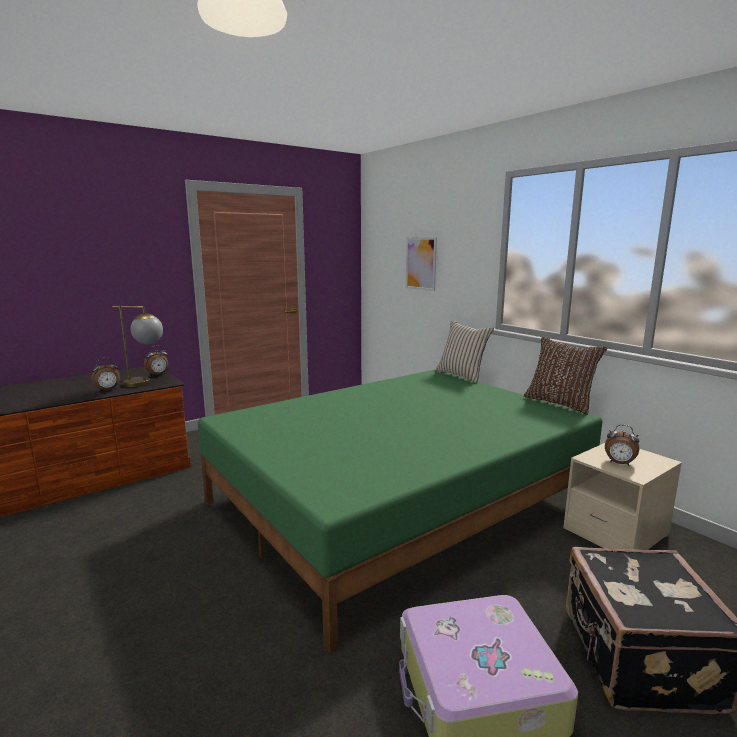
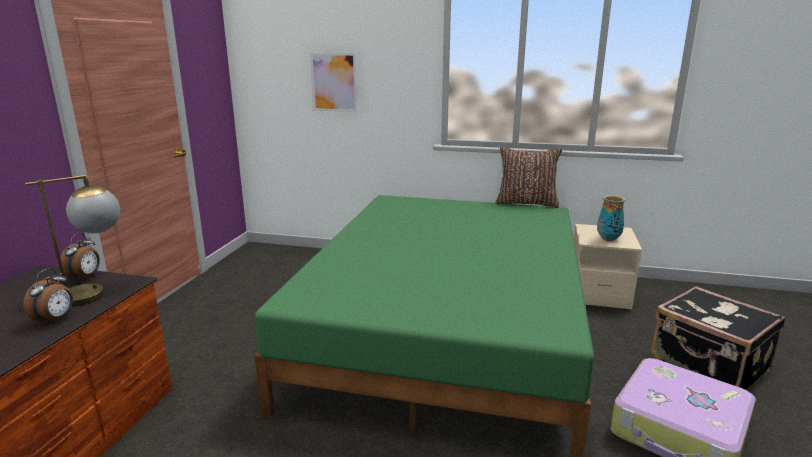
camera: 40 degrees left, 5 degrees up
beige pillow [436,321,494,383] -> none
alarm clock [605,425,639,466] -> vase [597,195,626,241]

